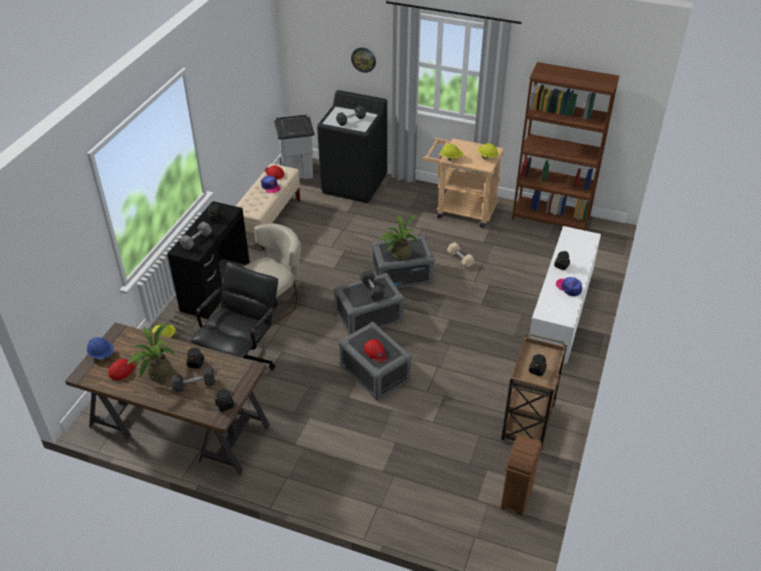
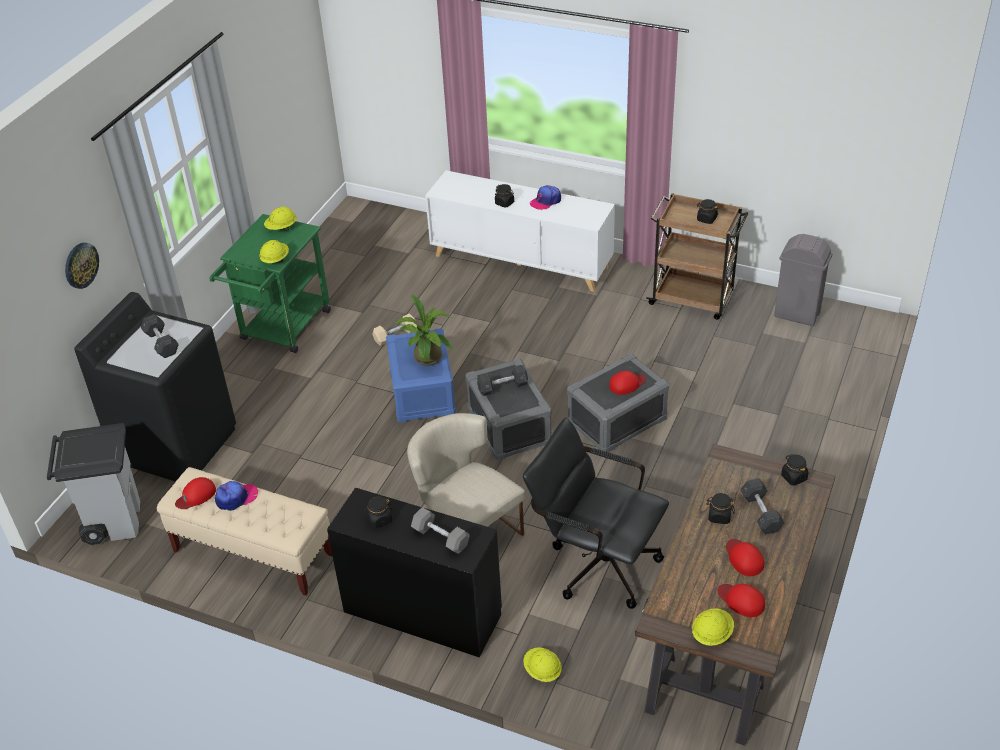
camera: 85 degrees left, 0 degrees up
blue hard hat [87,337,114,359] -> yellow hard hat [692,608,734,646]
potted plant [126,323,175,380] -> red cap [726,539,764,576]
grey storage box [372,236,435,288] -> blue storage box [386,328,456,422]
beige cart [423,138,504,228] -> green cart [210,214,331,353]
brown trash can [501,435,543,516] -> grey trash can [774,234,832,326]
brown bookcase [512,62,619,231] -> none

